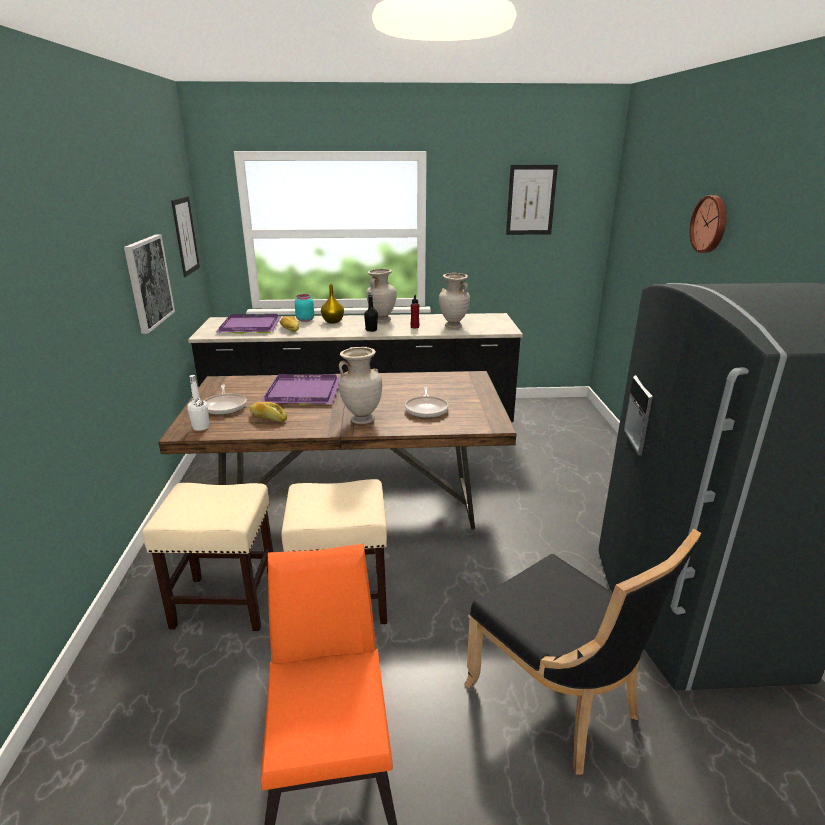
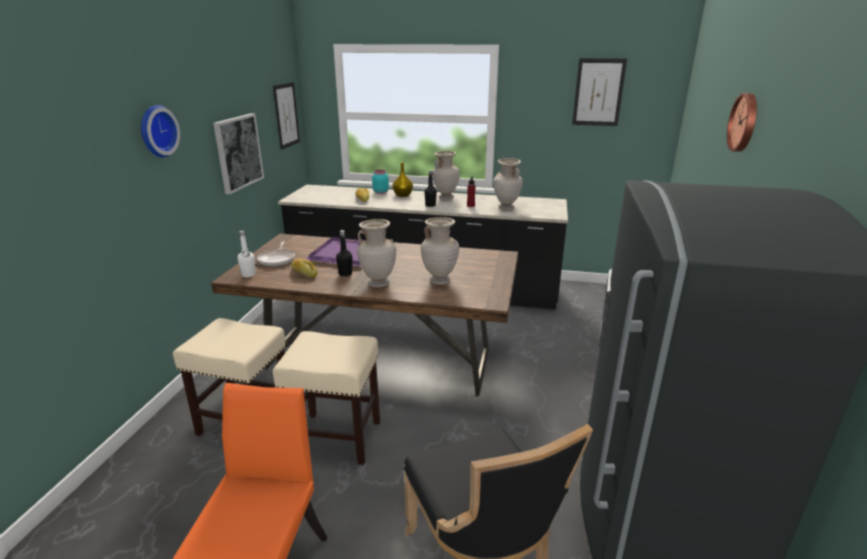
camera: 15 degrees right, 0 degrees up
purple tray [216,314,281,334] -> none
frying pan [405,386,449,418] -> beige vase [421,217,459,285]
none -> wall clock [141,105,180,158]
none -> black bottle [336,230,352,277]

